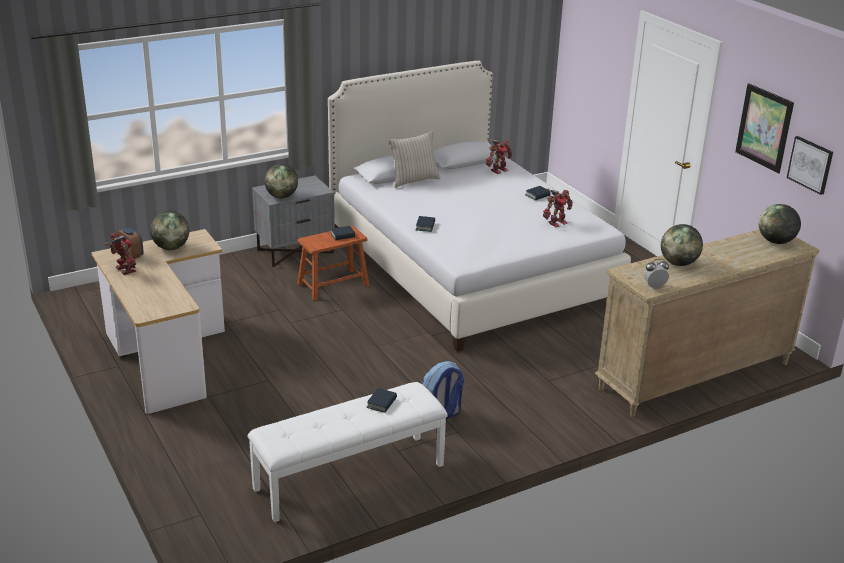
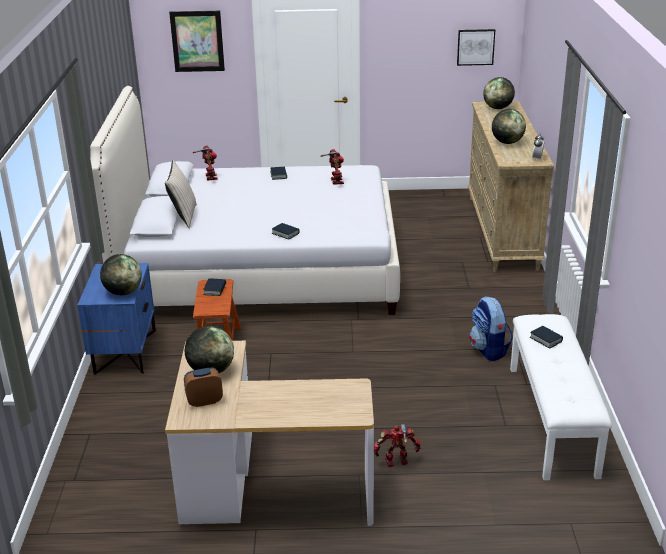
camera: 60 degrees left, 0 degrees up
toy robot [104,232,136,275] -> toy robot moved to [374,424,421,467]
grey nightstand [252,176,335,267] -> blue nightstand [77,263,156,375]
picture [735,83,794,174] -> picture moved to [169,11,225,72]

